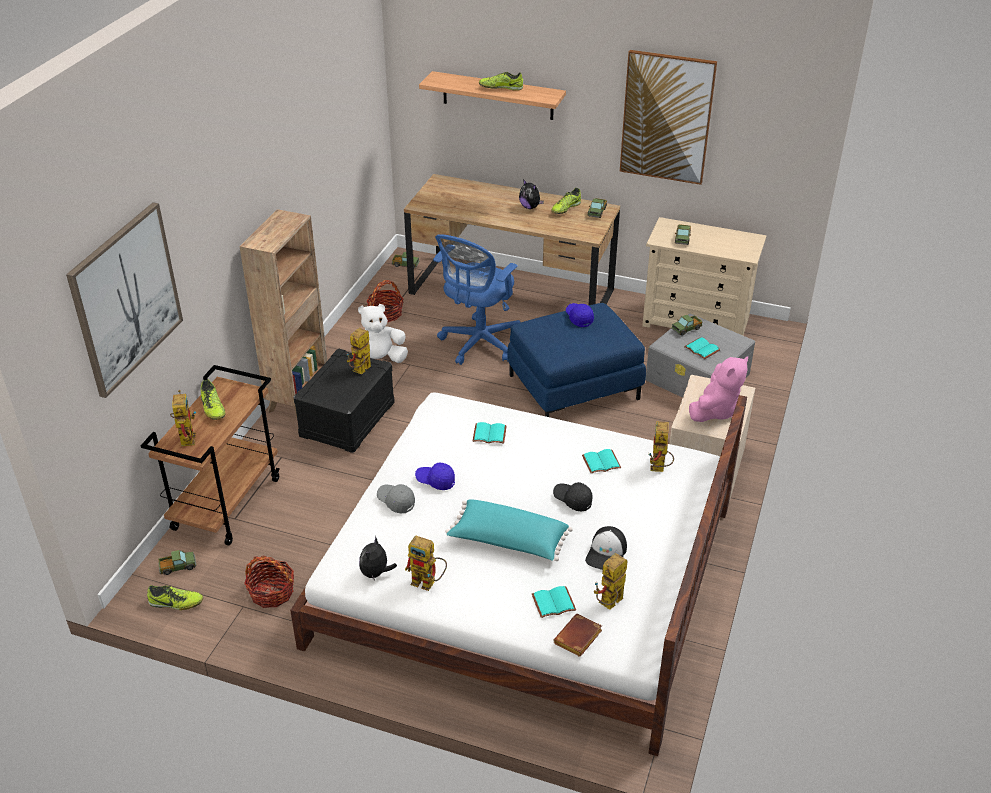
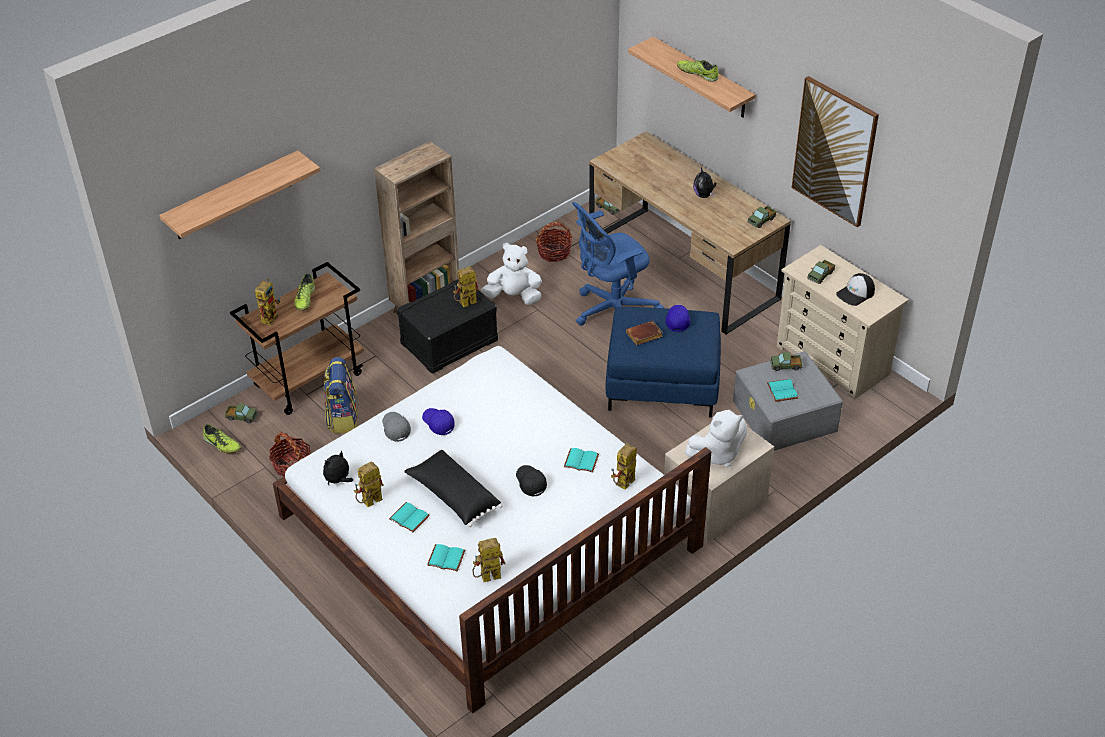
camera: 30 degrees right, 5 degrees up
picture [66,202,183,398] -> shelf [159,150,320,239]
toy robot [405,536,447,591] -> toy robot turned 90 degrees clockwise [354,461,384,507]
turquoise pillow [445,499,573,561] -> black pillow [404,449,502,527]
turquoise book [473,422,507,444] -> turquoise book moved to [389,502,430,532]
shoe [552,188,581,214] -> none
brown book [553,614,602,657] -> brown book moved to [626,321,663,345]
cap [585,526,627,570] -> cap moved to [836,273,875,306]
pink plush toy [689,356,748,422] -> white plush toy [685,410,747,467]
none -> backpack [324,357,358,433]

